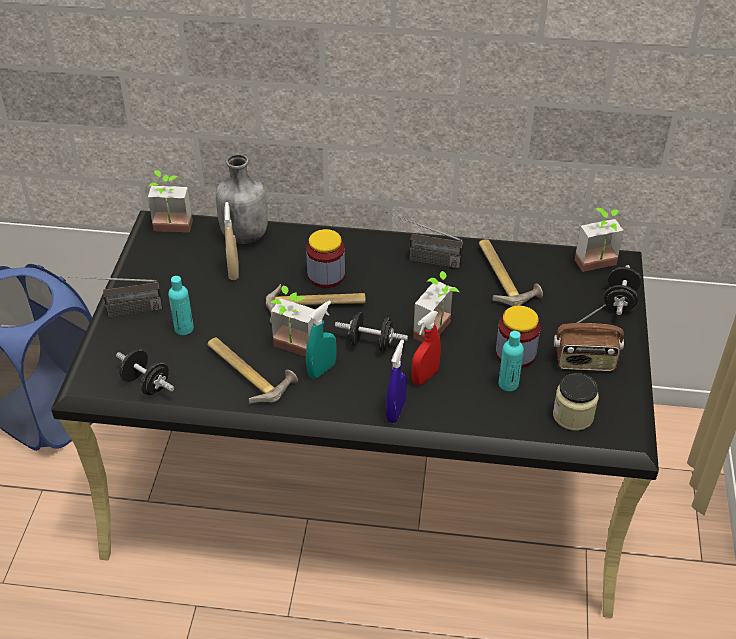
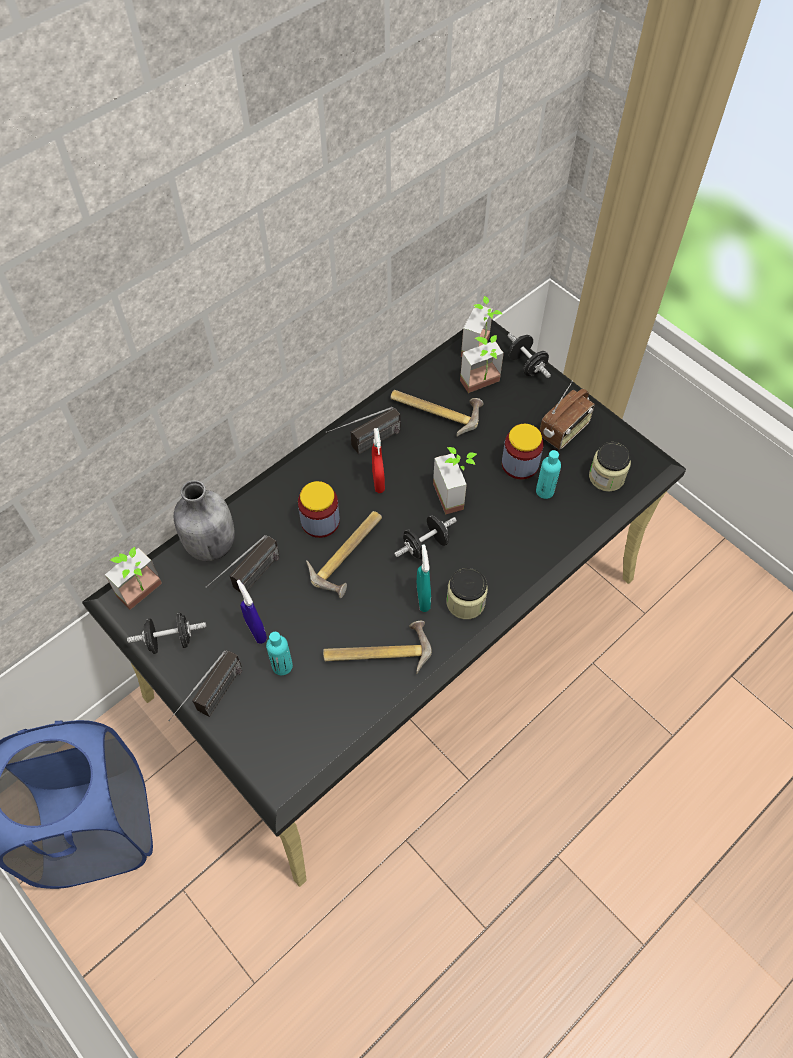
camera: 50 degrees left, 15 degrees up
black dumbbell [116,349,174,395] -> black dumbbell moved to [127,612,206,654]
beige spray bottle [224,202,238,280] -> radio [205,535,279,593]
potted plant [270,286,315,356] -> potted plant moved to [460,335,504,393]
blue spray bottle [386,340,407,423] -> blue spray bottle moved to [237,580,267,644]
red spray bottle [412,310,441,385] -> red spray bottle moved to [372,428,385,493]
none -> jar [446,568,488,619]

